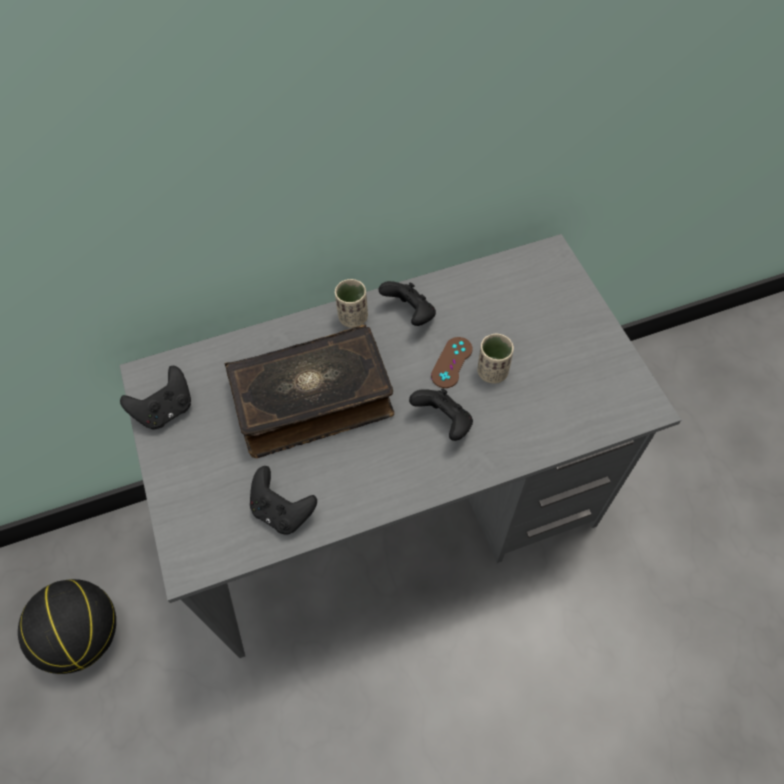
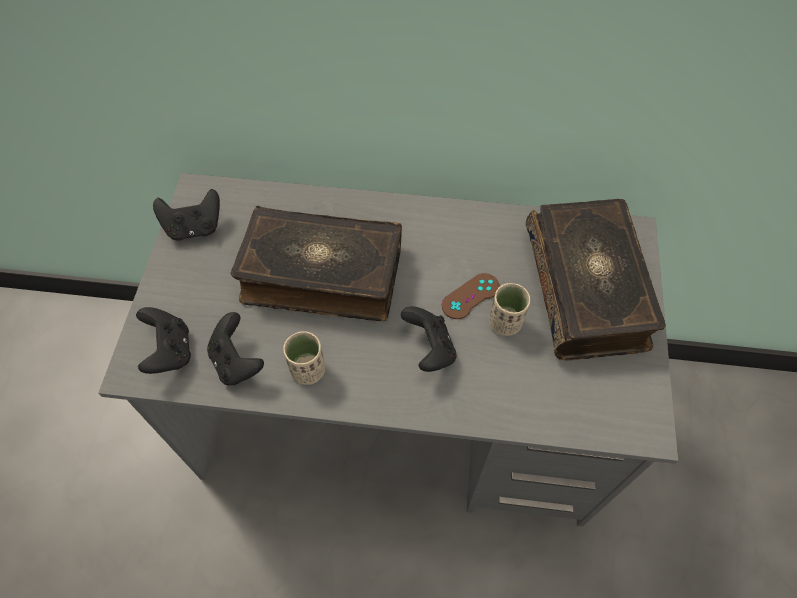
camera: 25 degrees right, 0 degrees up
basketball [18,579,116,674] -> none
beige cup [335,279,368,328] -> beige cup moved to [283,331,325,385]
black game controller [379,281,436,326] -> black game controller moved to [136,307,191,374]
none -> book [526,199,666,361]

